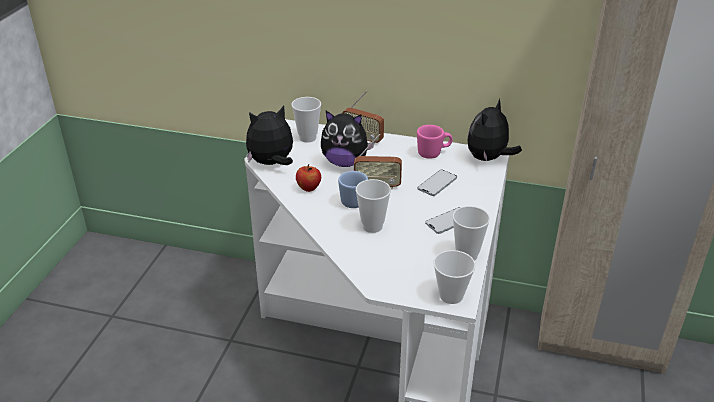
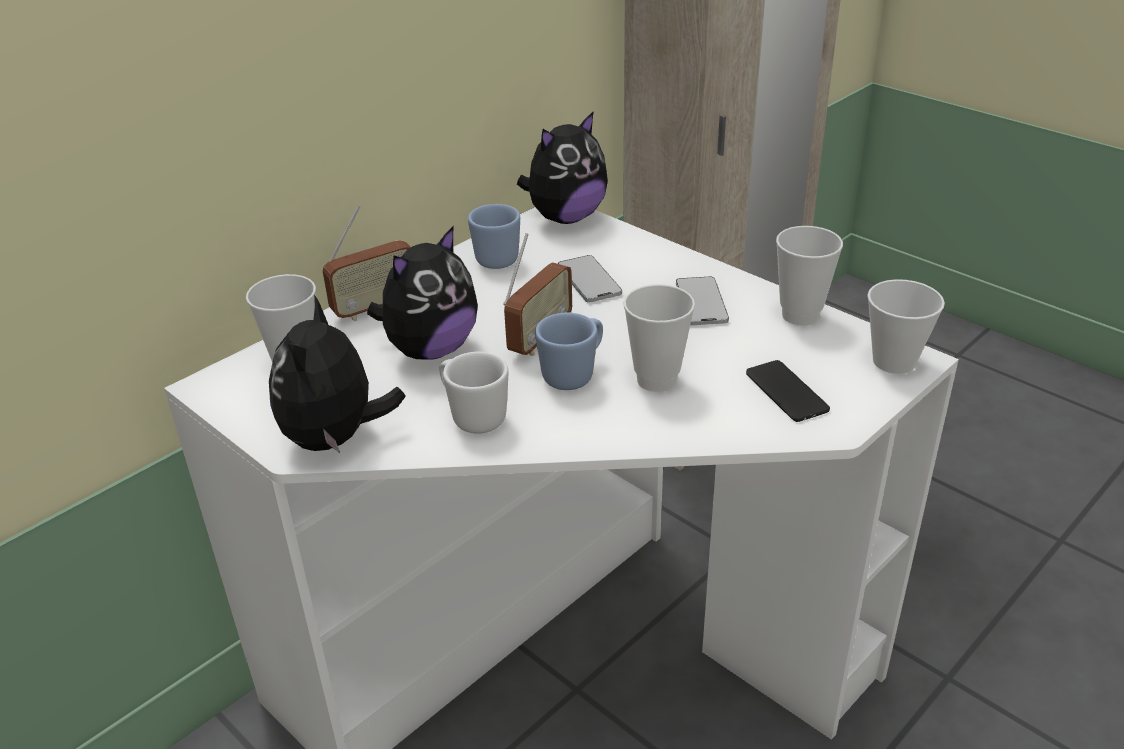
camera: 60 degrees left, 0 degrees up
apple [296,164,321,192] -> white mug [439,352,508,434]
pink mug [417,125,453,159] -> blue mug [468,204,520,269]
plush toy [468,98,522,161] -> plush toy turned 105 degrees counterclockwise [517,111,608,224]
none -> phone [746,360,830,422]

